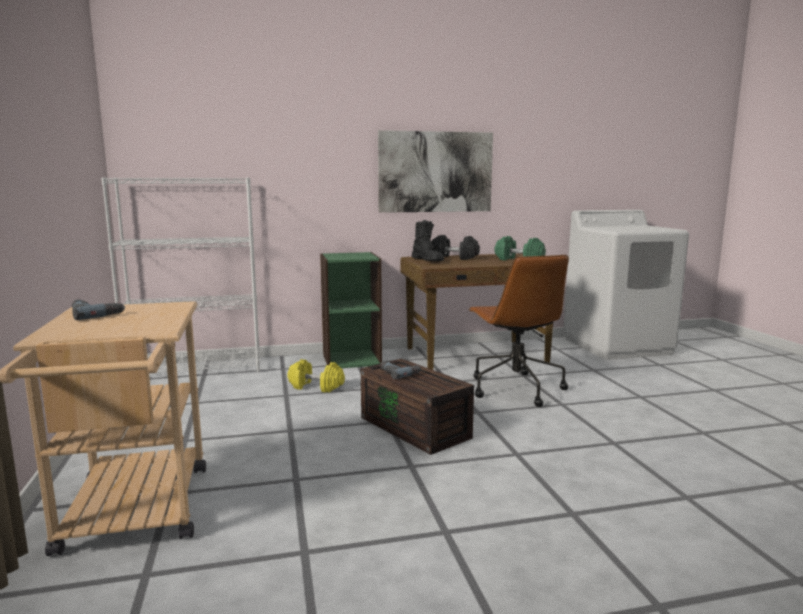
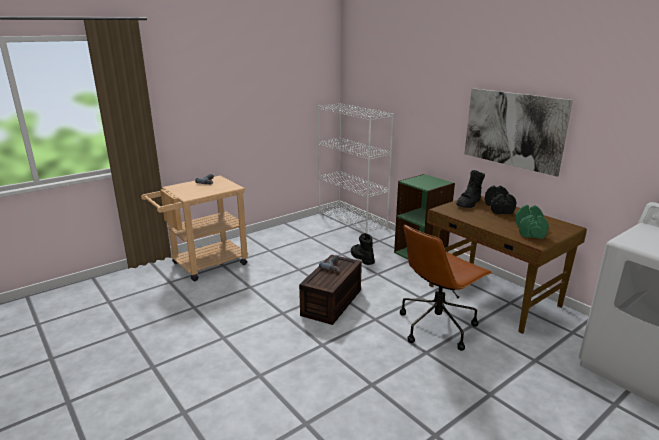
camera: 65 degrees right, 10 degrees up
yellow dumbbell [287,359,345,393] -> black boot [351,233,375,265]

